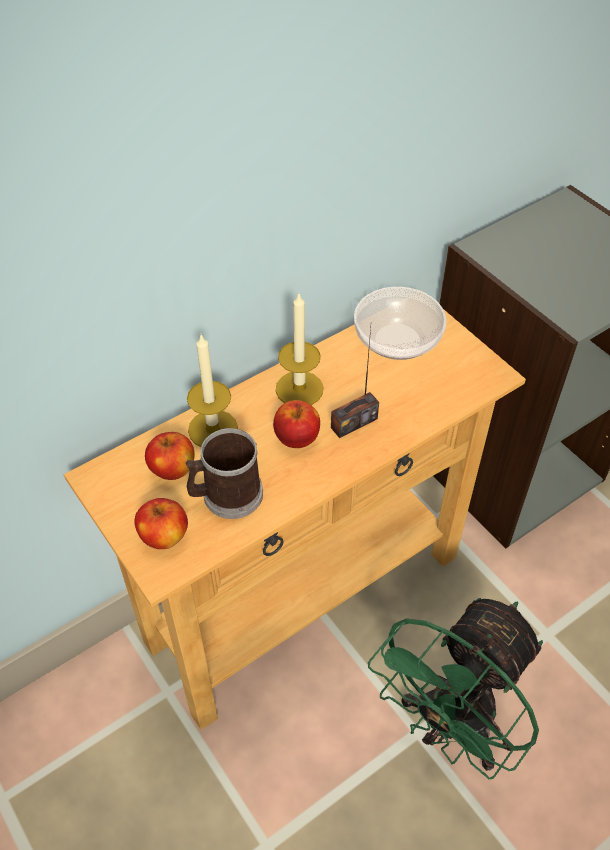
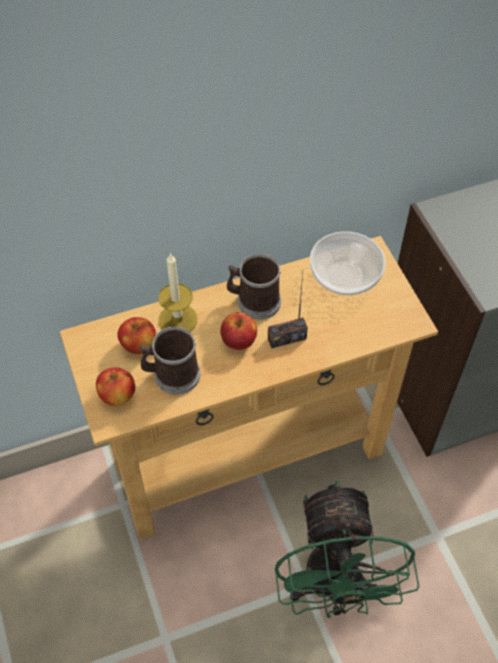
camera: 15 degrees right, 5 degrees up
candle [276,292,323,405] -> mug [227,254,281,320]
green fan [368,598,543,779] -> green fan turned 60 degrees counterclockwise [275,481,420,618]

